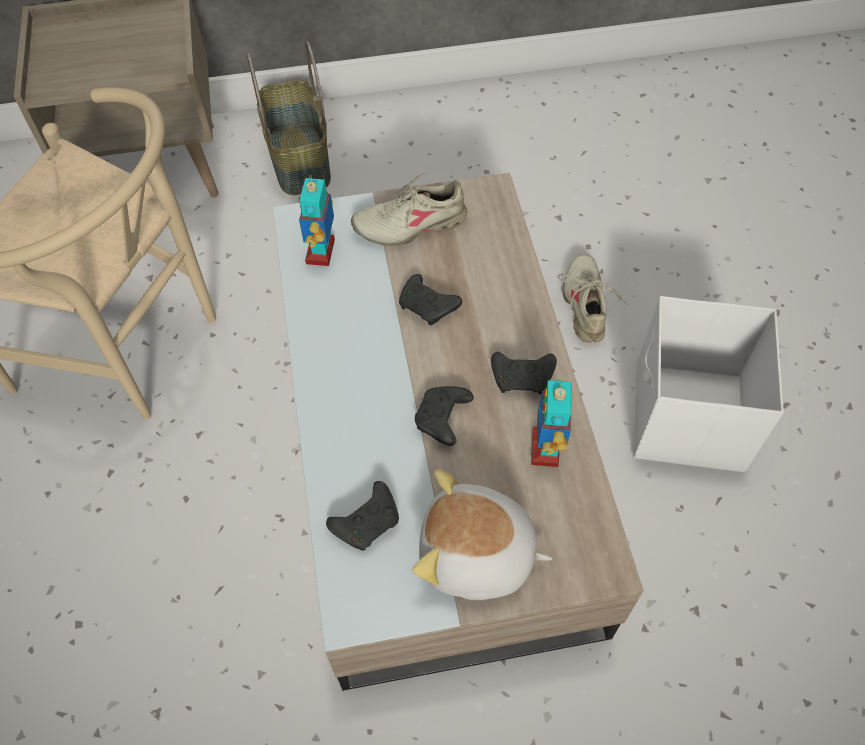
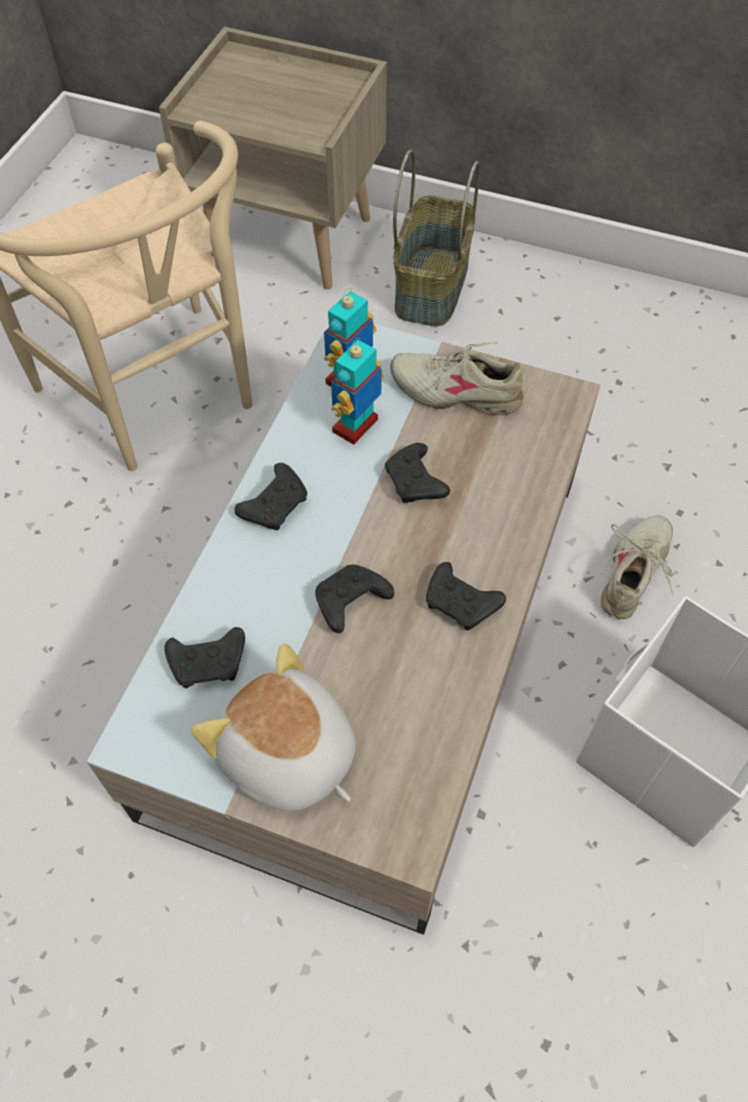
camera: 30 degrees right, 0 degrees up
toy robot [531,380,571,467] -> toy robot moved to [331,338,385,445]
none -> black game controller [234,463,307,530]

